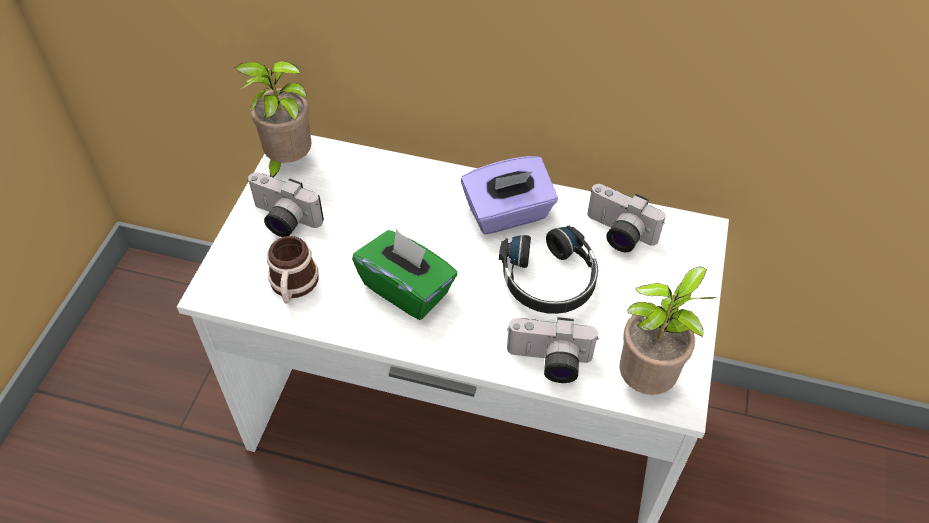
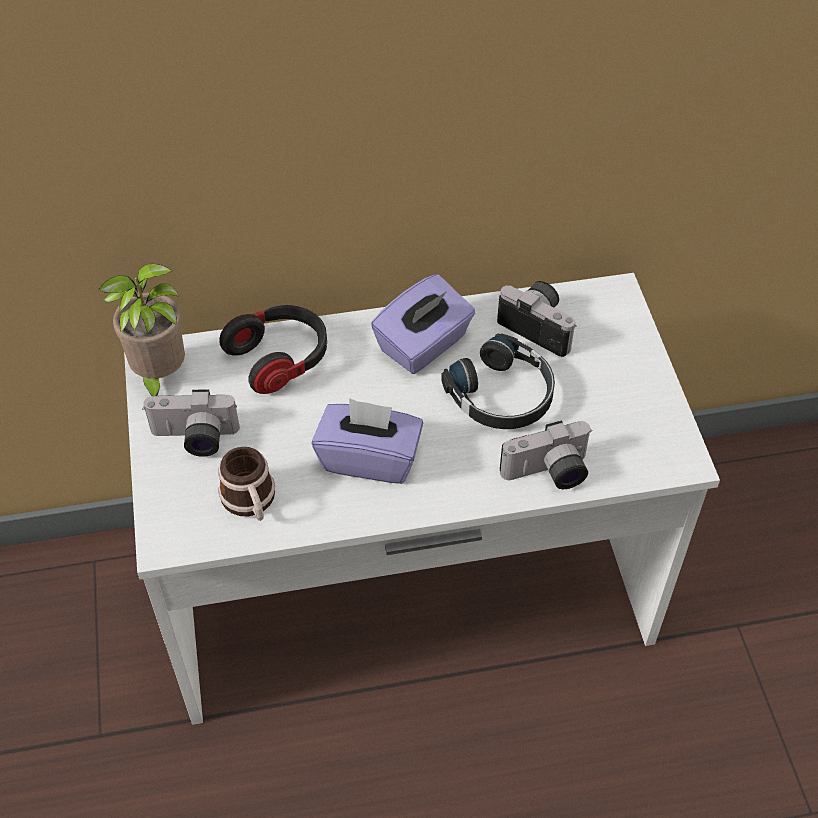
camera: 25 degrees left, 0 degrees up
green tissue box [352,229,457,320] -> purple tissue box [312,398,423,484]
camera [587,184,666,252] -> camera turned 150 degrees counterclockwise [497,281,577,357]
potted plant [619,266,717,395] -> none
none -> headphones [219,305,327,394]

